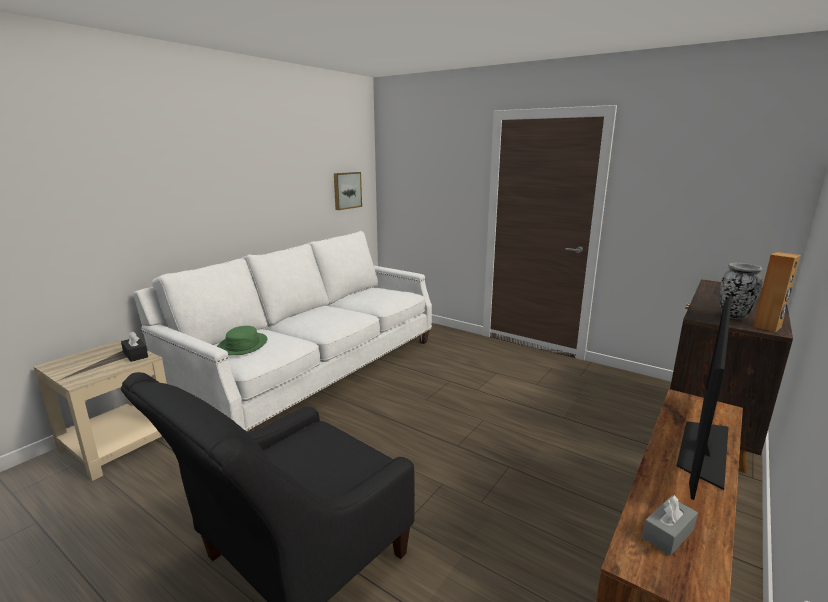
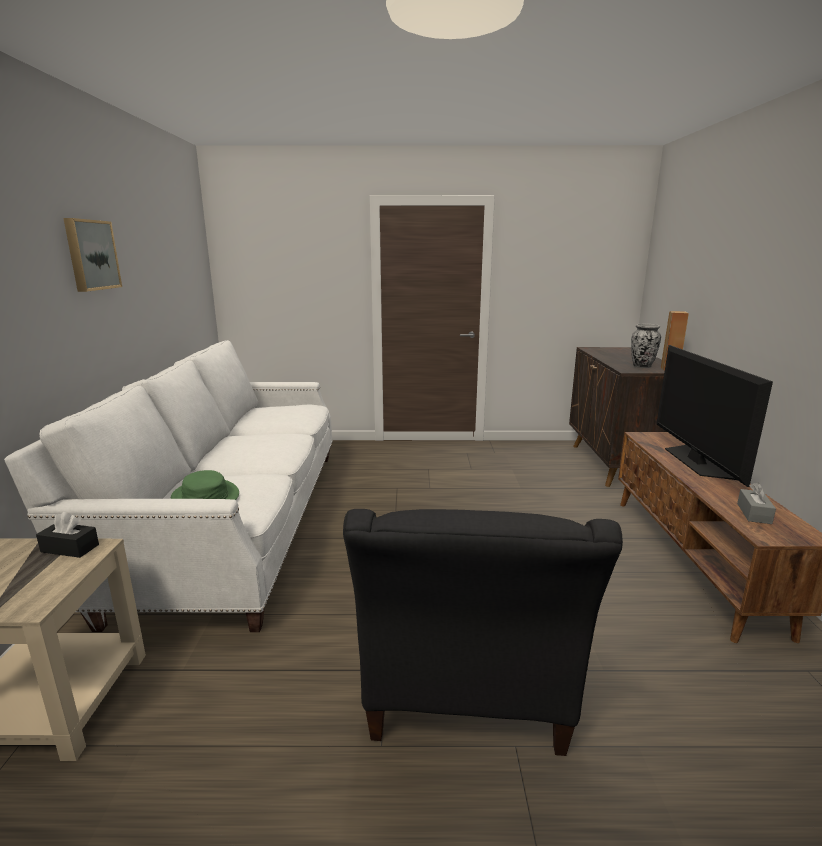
camera: 35 degrees left, 0 degrees up
picture [334,172,362,210] -> picture moved to [63,218,122,292]

